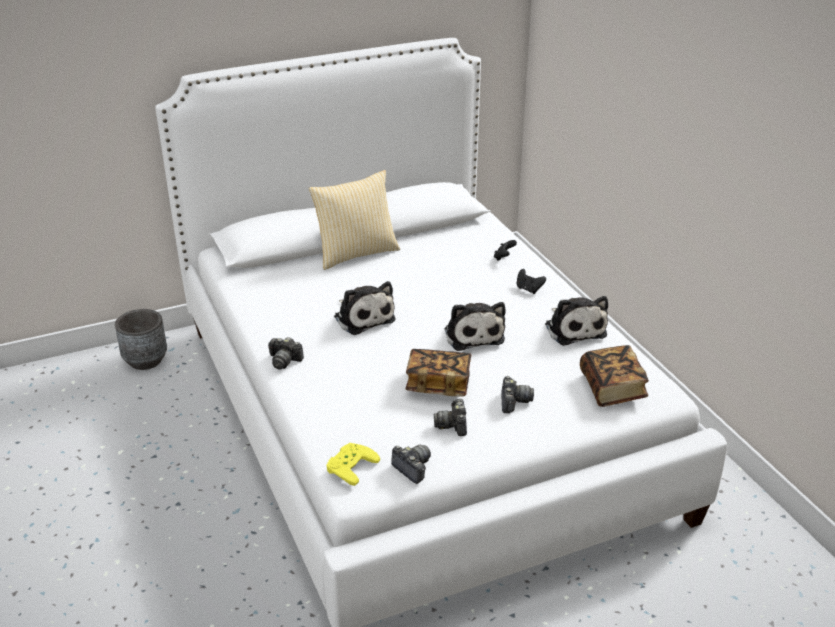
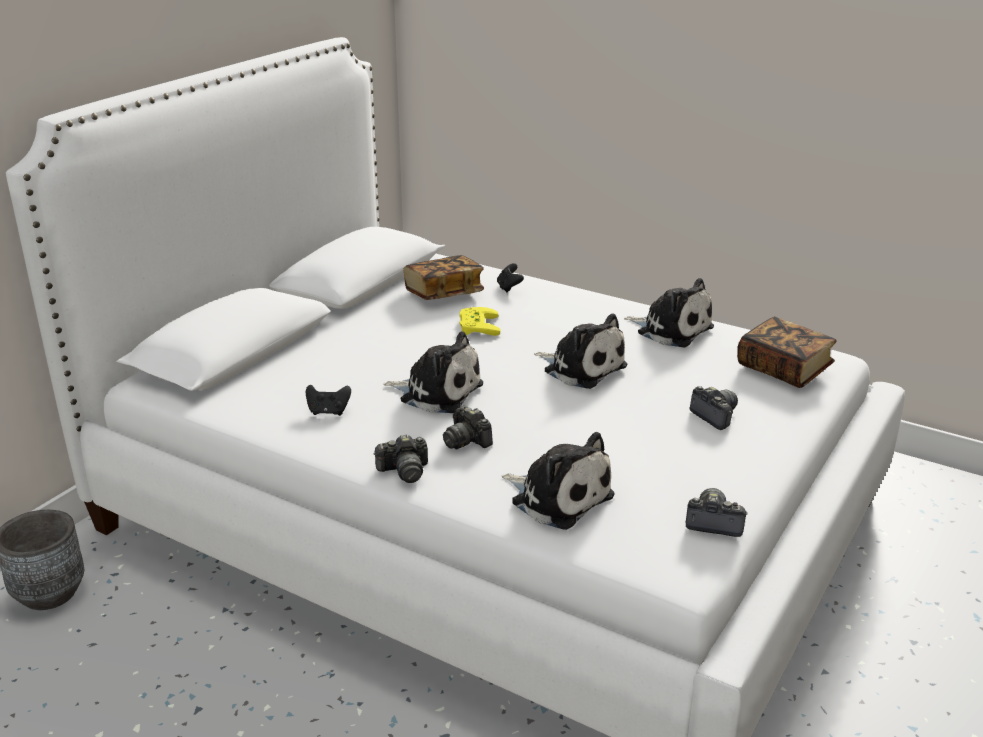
camera: 35 degrees left, 5 degrees down
pillow [309,170,400,270] -> none
yellow game controller [327,443,380,486] -> yellow game controller moved to [459,307,500,336]
book [406,349,471,397] -> book moved to [403,255,484,300]
camera [433,399,467,436] -> camera moved to [443,406,493,449]
black game controller [517,269,546,294] -> black game controller moved to [306,385,351,416]
none -> plush toy [502,432,614,530]

